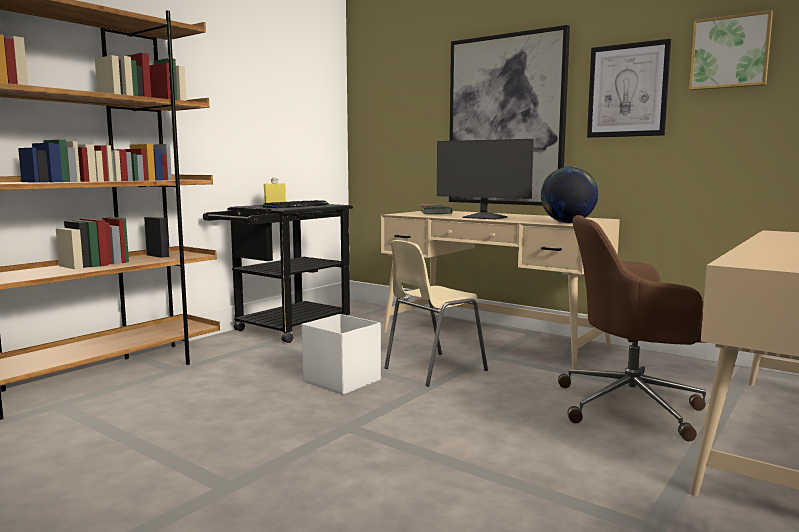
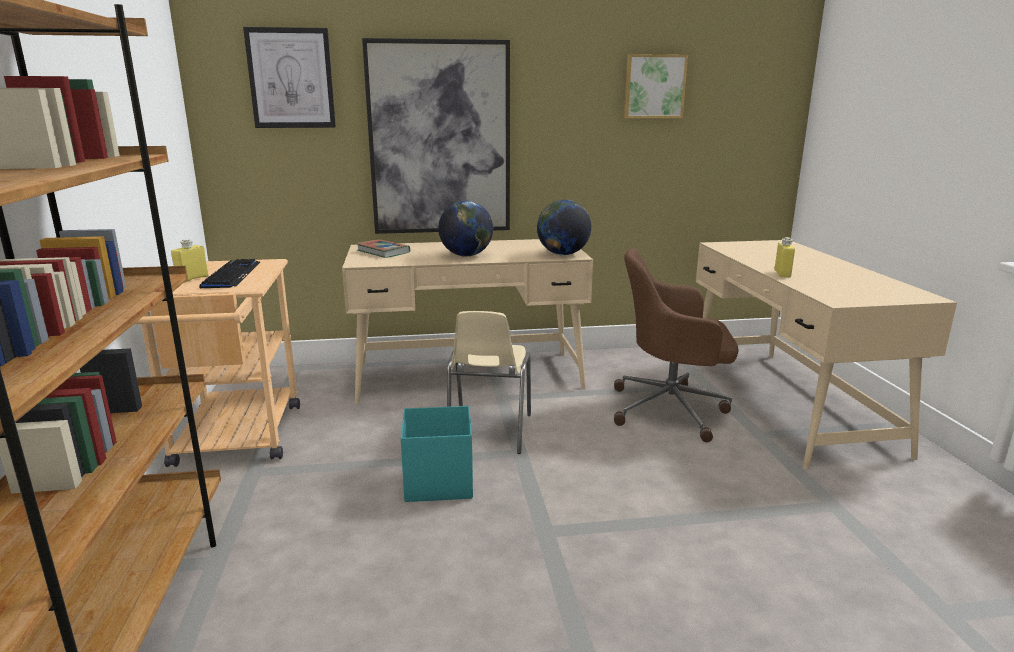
camera: 45 degrees left, 10 degrees up
black cart [203,204,353,343] -> beige cart [131,259,300,467]
white storage box [302,314,381,395] -> turquoise storage box [401,406,473,502]
monitor [437,139,534,219] -> globe [438,201,493,257]
brown office chair [558,215,707,441] -> brown office chair turned 45 degrees clockwise [614,248,739,442]
picture [587,39,671,138] -> picture moved to [243,27,336,128]
none -> yellow bottle [774,237,795,278]

